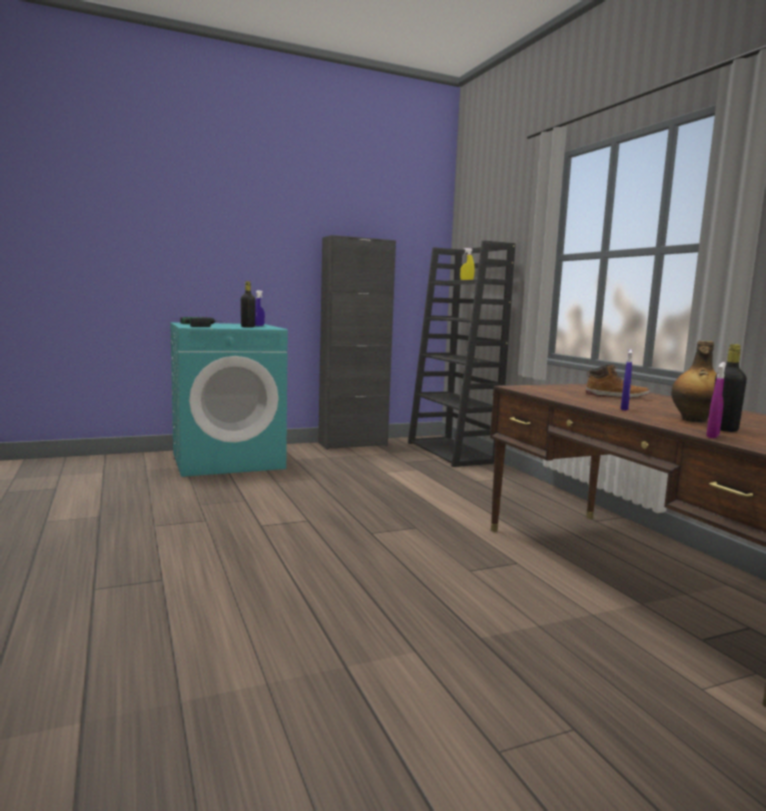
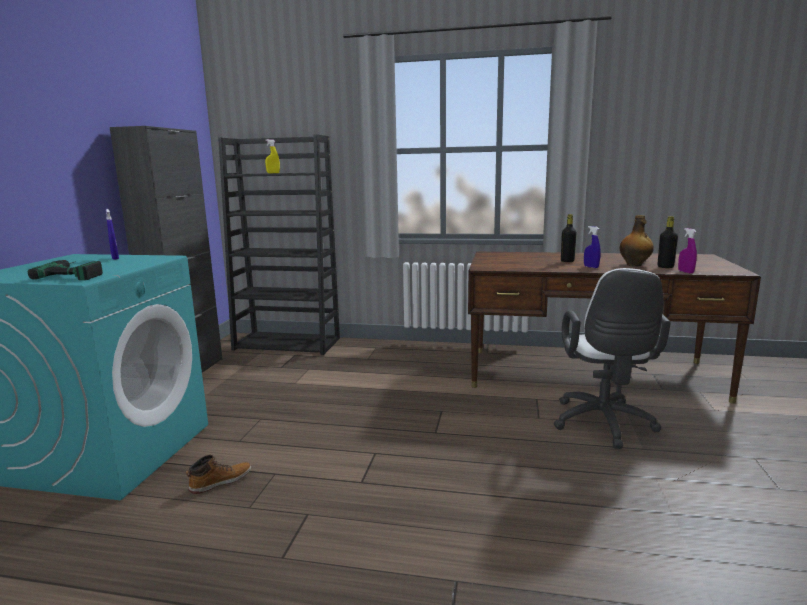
camera: 55 degrees left, 5 degrees up
black bottle [241,281,255,328] -> black bottle moved to [561,214,577,262]
boot [586,364,650,398] -> boot moved to [186,455,251,494]
none -> white office chair [554,268,671,449]

